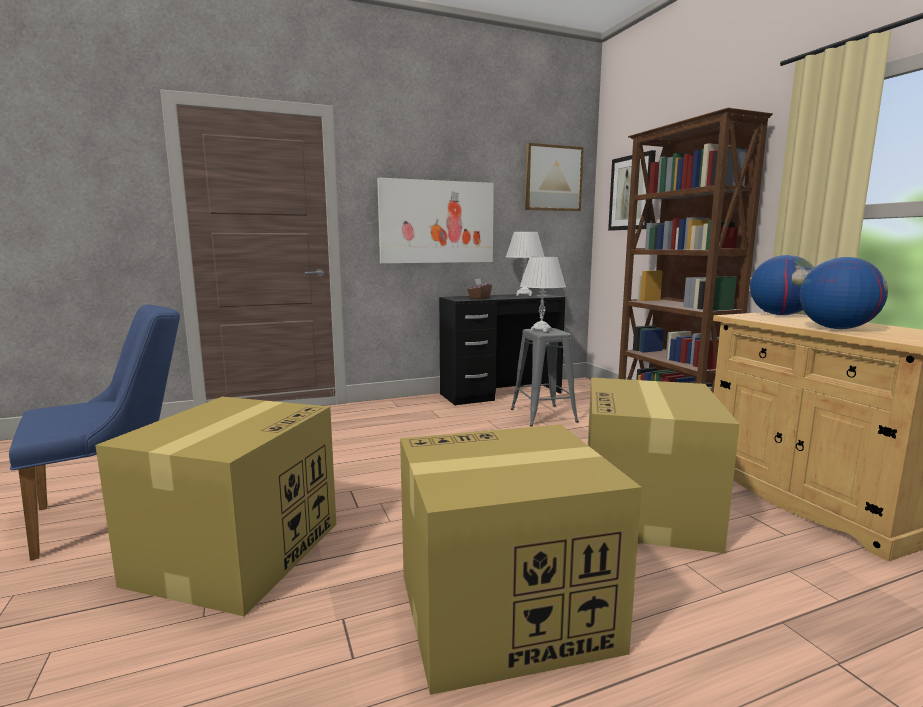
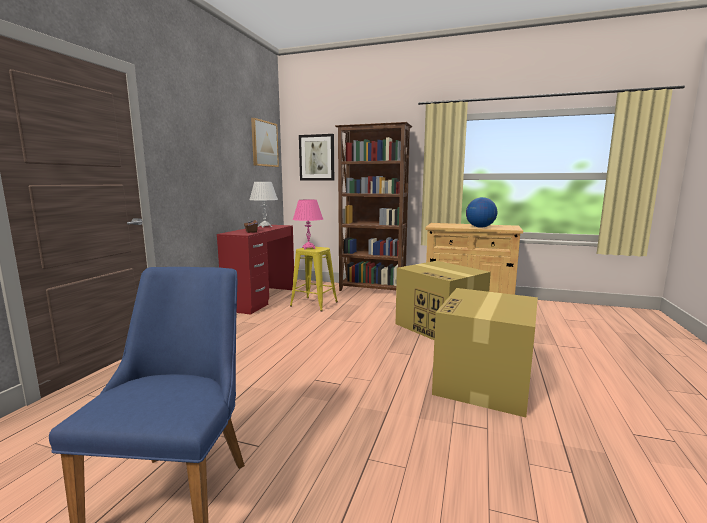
camera: 50 degrees left, 0 degrees up
cardboard box [95,397,336,616] -> none
picture [377,177,494,263] -> none
black desk [439,293,565,405] -> red desk [217,225,294,315]
grey stool [511,328,579,427] -> yellow stool [290,247,338,311]
white table lamp [520,257,566,332] -> pink table lamp [293,200,323,250]
globe [750,255,815,315] -> none

